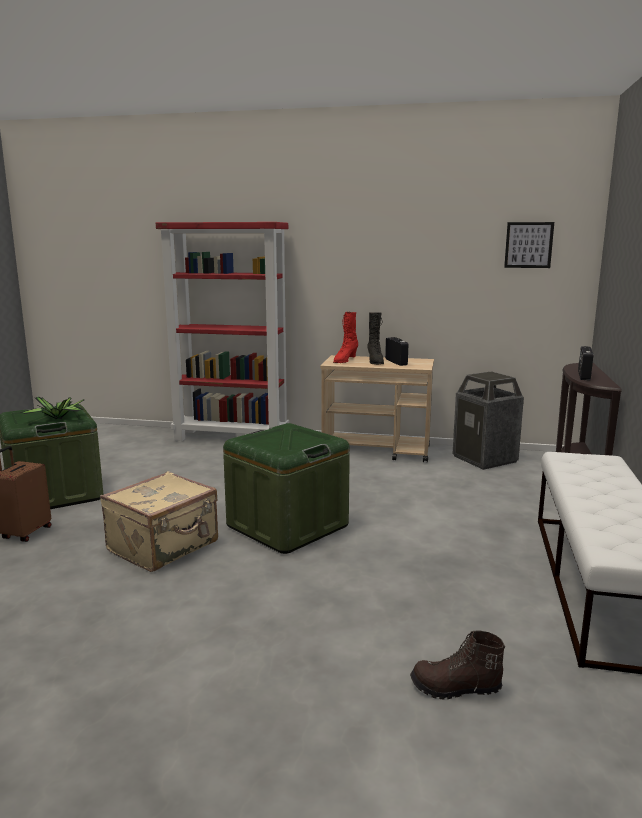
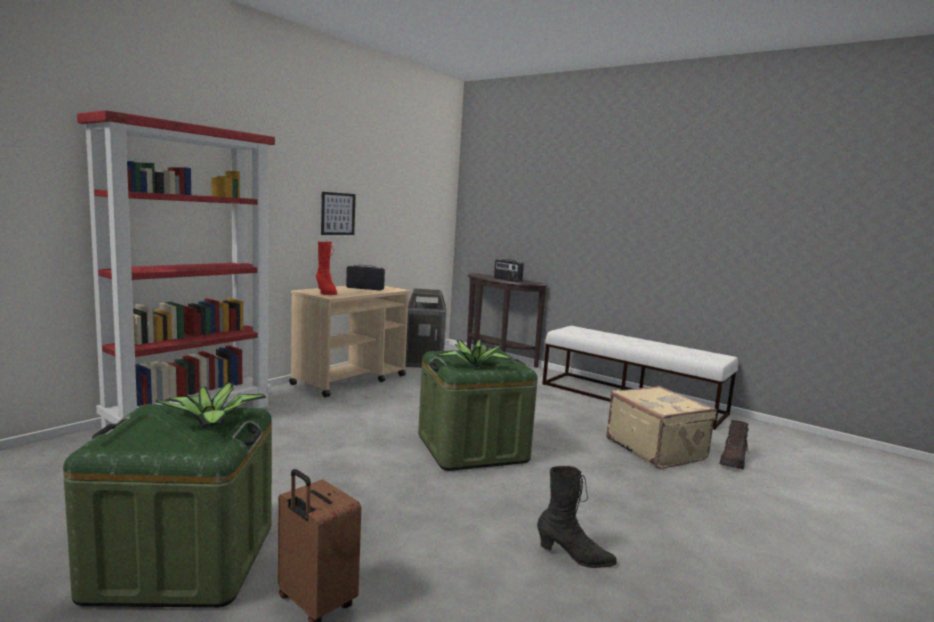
camera: 65 degrees left, 5 degrees down
beige suitcase [100,471,218,572] -> beige suitcase moved to [606,386,717,468]
black boot [368,312,384,365] -> black boot moved to [537,466,617,568]
picture [504,222,554,268] -> picture moved to [321,192,356,235]
none -> potted plant [437,340,512,368]

